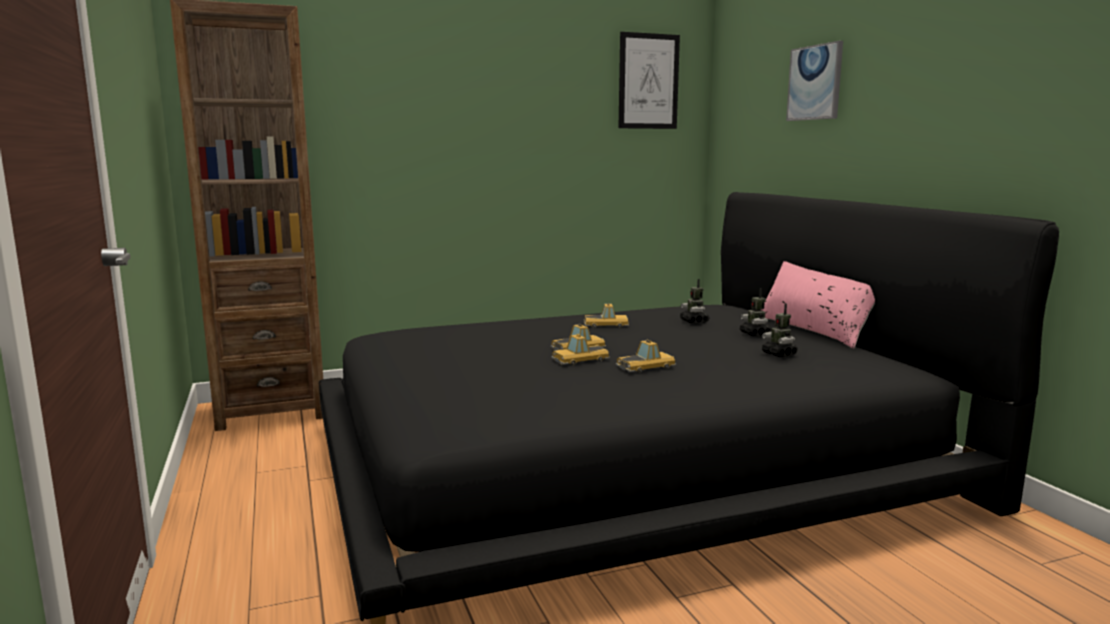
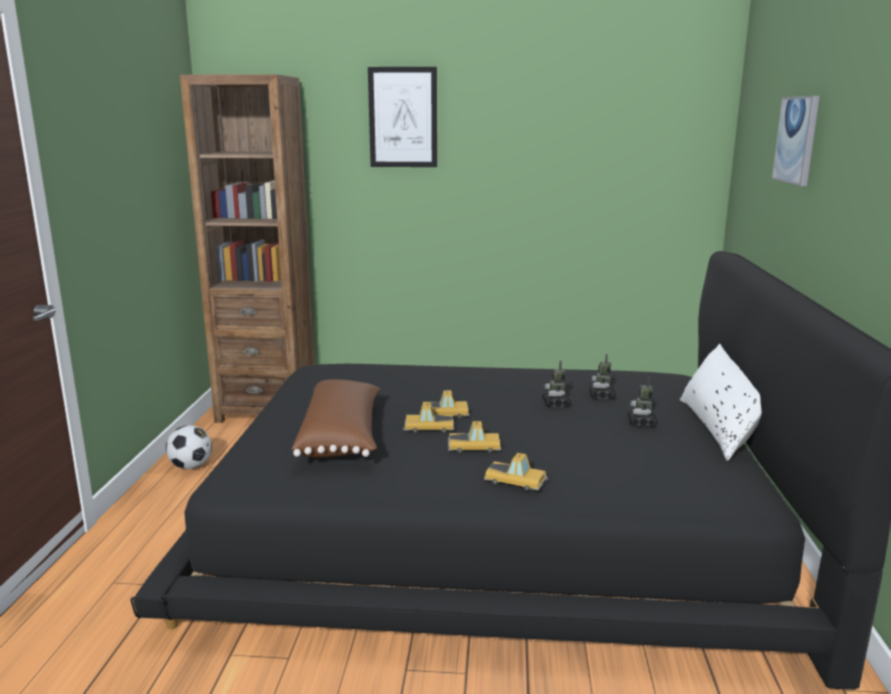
camera: 25 degrees right, 5 degrees up
toy car [583,303,629,328] -> toy car moved to [484,453,548,490]
picture [619,32,680,129] -> picture moved to [368,67,437,167]
pink pillow [762,261,875,349] -> white pillow [680,344,761,461]
toy robot [762,304,798,357] -> toy robot moved to [542,361,571,408]
none -> football [166,425,212,469]
none -> brown pillow [292,379,380,458]

